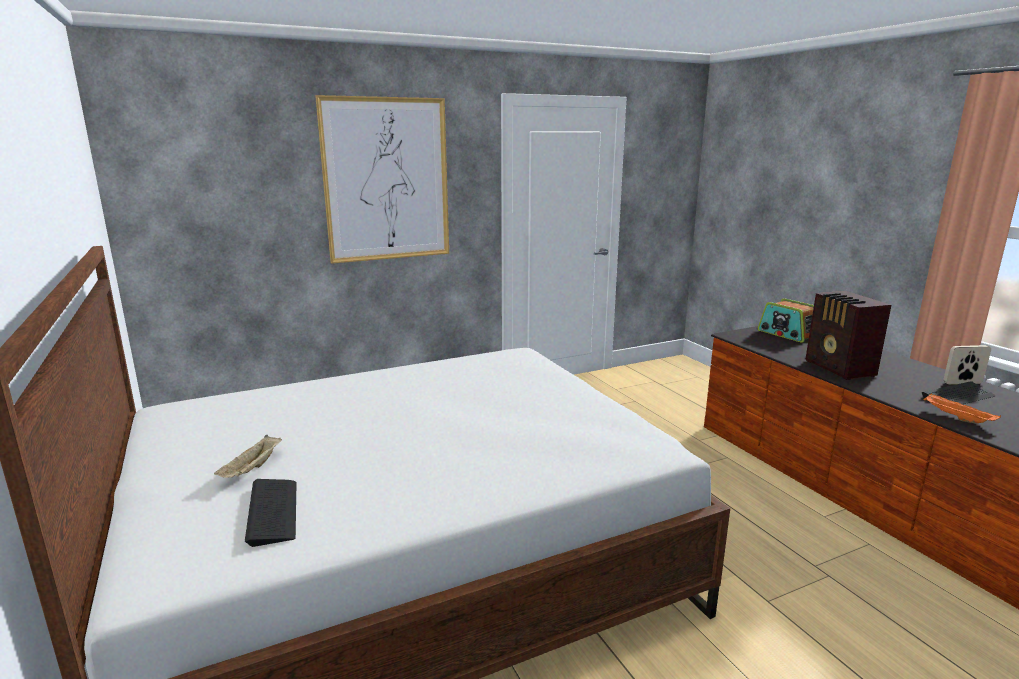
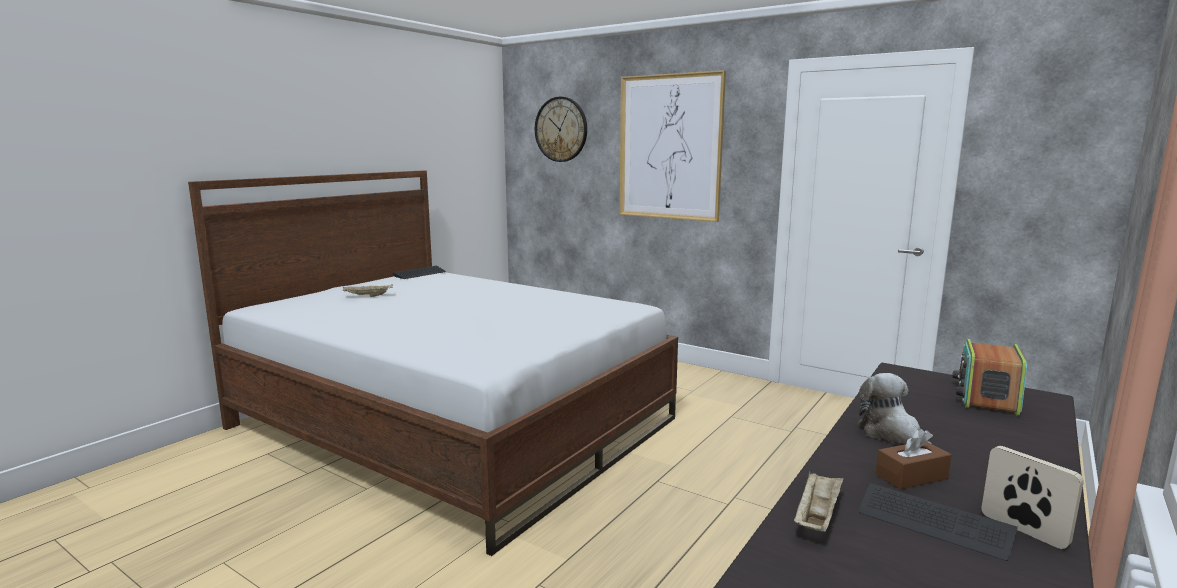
camera: 60 degrees right, 5 degrees down
keyboard [245,479,296,547] -> keyboard moved to [393,266,446,279]
radio [806,291,891,380] -> plush toy [858,373,932,445]
orange tray [923,393,1001,423] -> beige tray [794,471,844,532]
none -> wall clock [535,97,587,162]
none -> brown tissue box [876,429,952,490]

